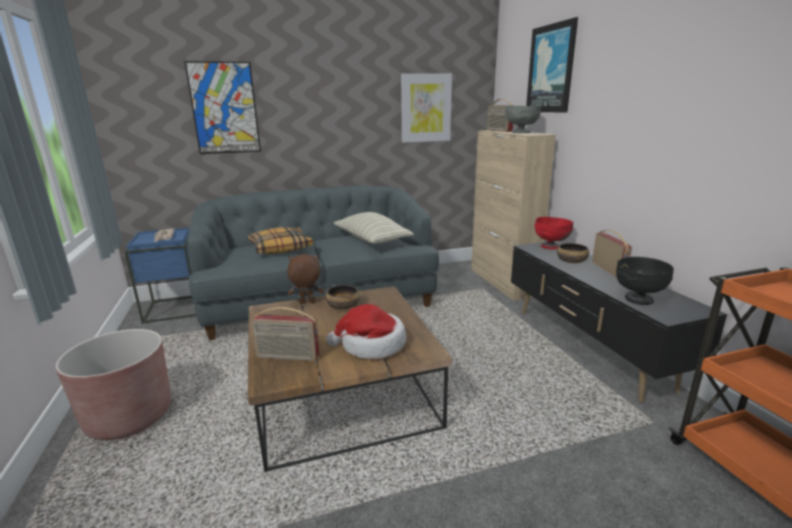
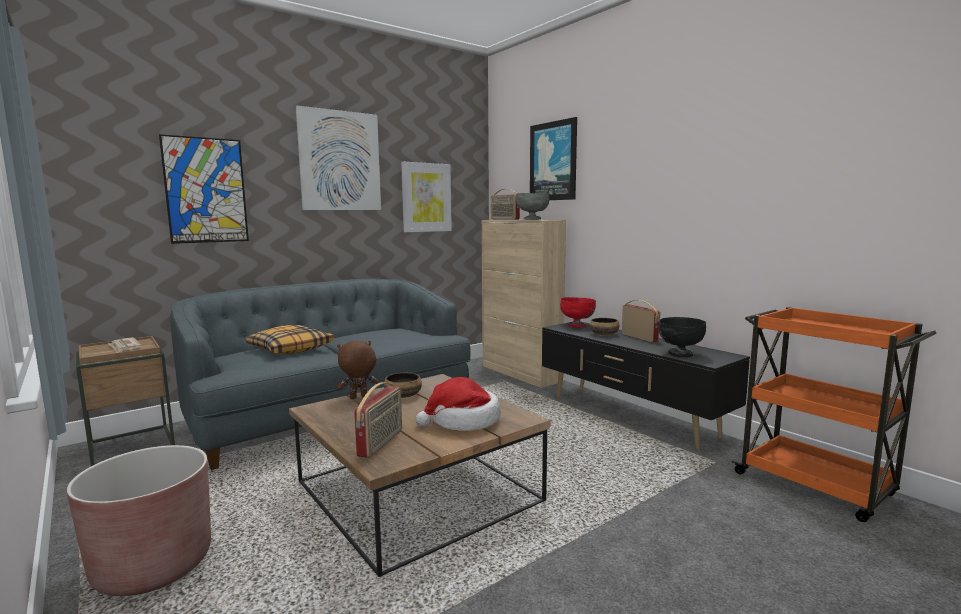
camera: 20 degrees left, 10 degrees down
blue side table [124,228,196,324] -> brown side table [76,336,175,466]
radio [251,307,319,361] -> radio turned 60 degrees counterclockwise [354,382,402,458]
pillow [333,212,414,244] -> none
none -> picture [296,106,381,210]

